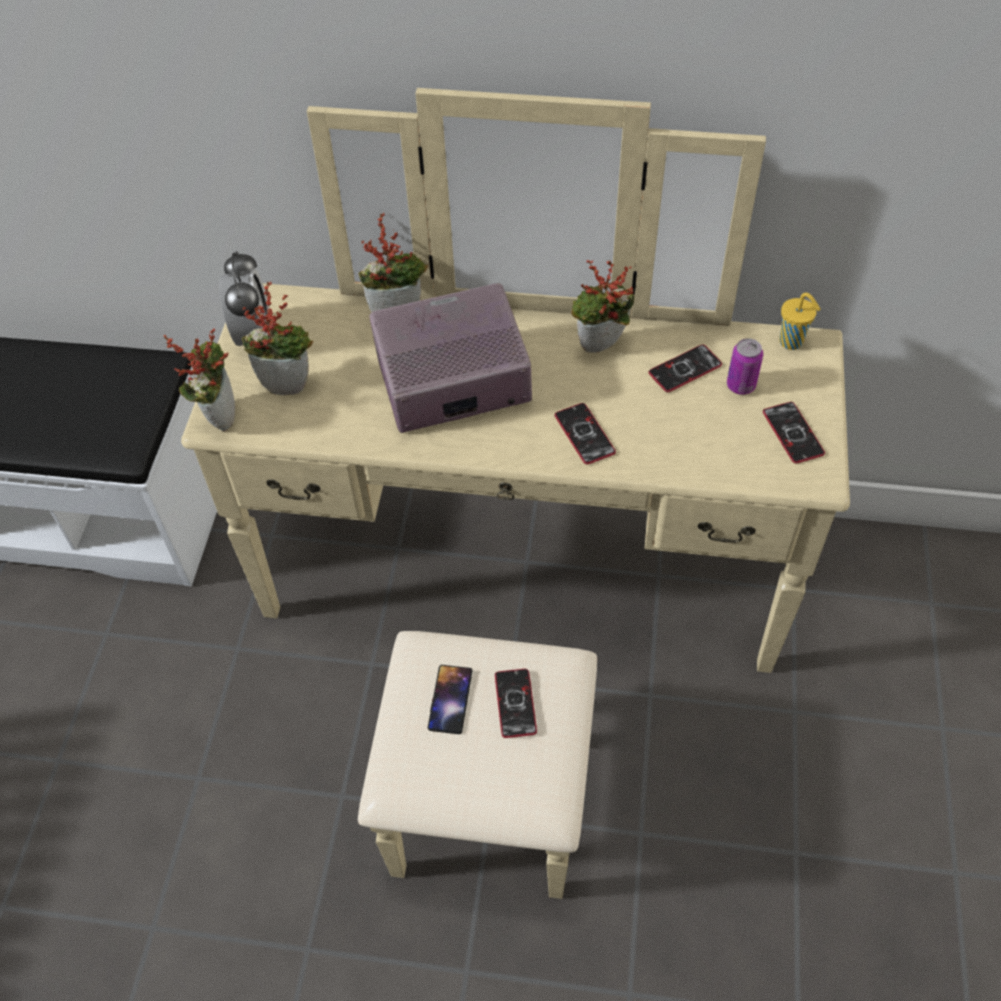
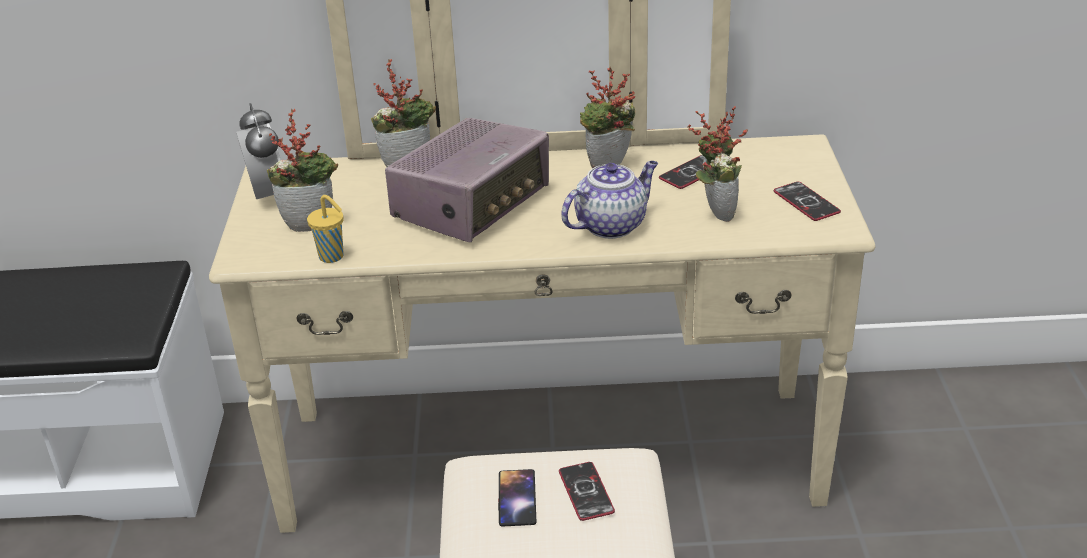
camera: 10 degrees left, 20 degrees down
potted plant [164,328,235,431] -> potted plant moved to [687,106,748,222]
radio [369,283,532,433] -> radio turned 150 degrees clockwise [385,118,549,242]
phone [555,403,616,465] -> teapot [561,161,658,239]
can [727,338,763,395] -> none
yellow cup [779,293,821,350] -> yellow cup moved to [307,195,344,263]

